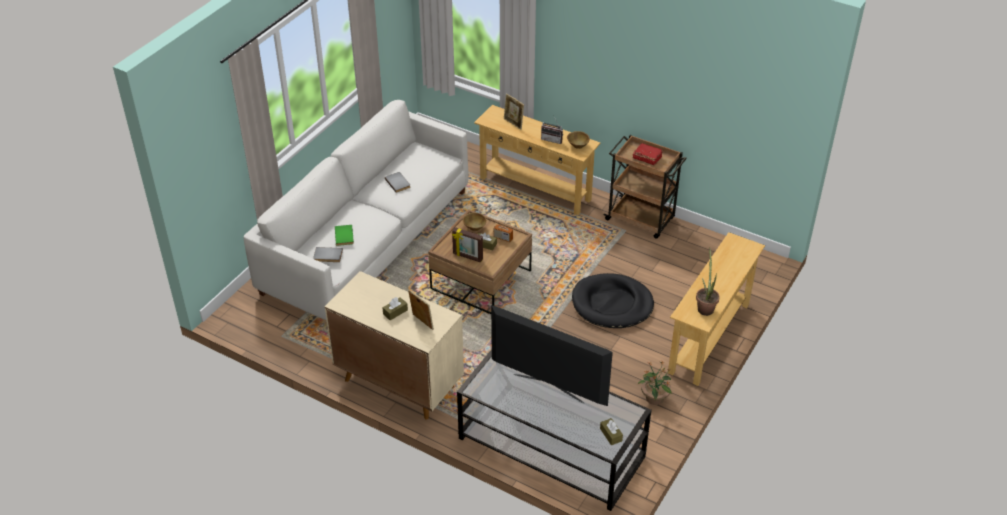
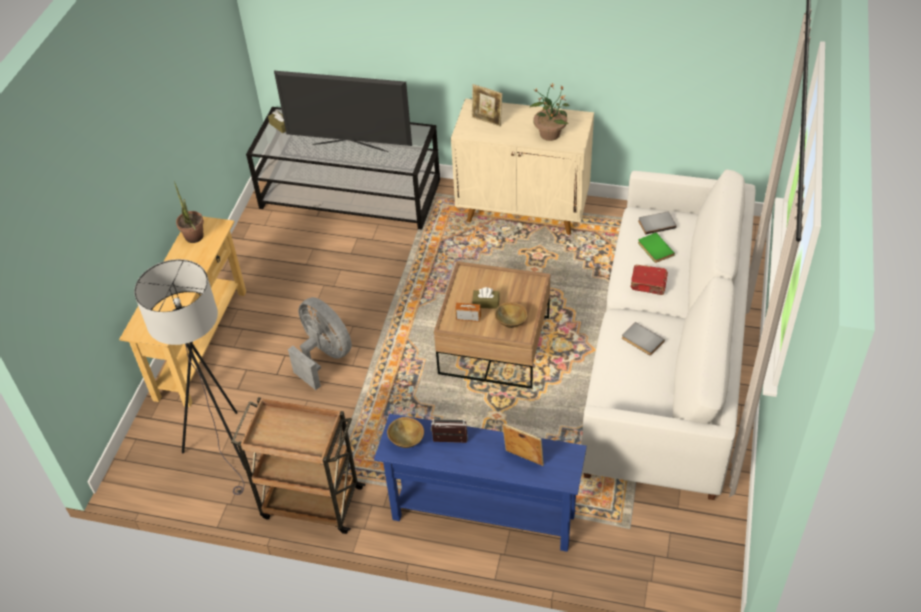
camera: 165 degrees right, 5 degrees up
brown tissue box [383,297,408,320] -> none
picture frame [452,227,483,263] -> none
beige console table [474,105,600,215] -> blue console table [374,414,587,552]
black dog bed [572,273,654,328] -> grey fan [288,297,352,390]
red book [633,143,663,165] -> red book moved to [631,265,668,295]
potted plant [638,361,672,405] -> potted plant moved to [530,82,570,141]
none -> grey floor lamp [134,259,245,495]

